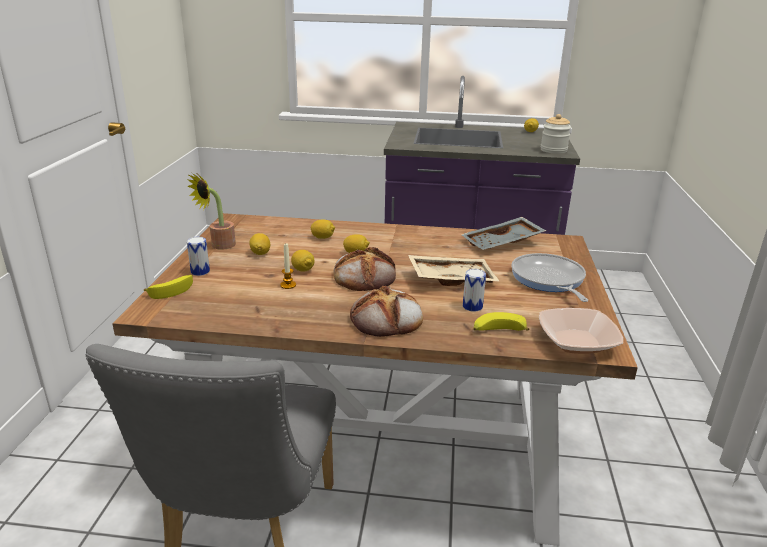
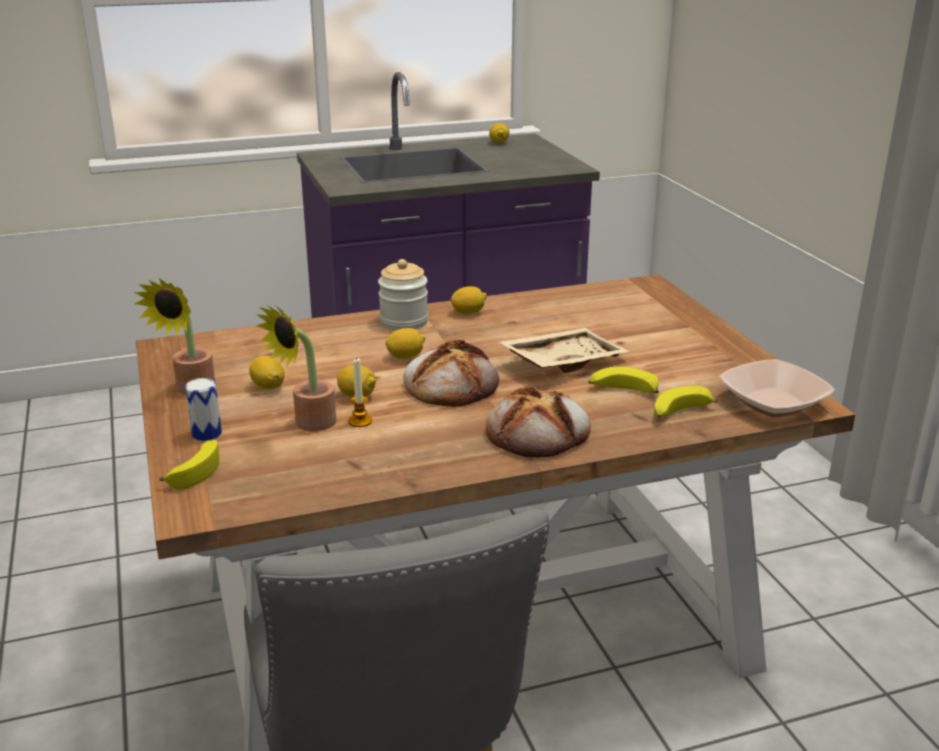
camera: 25 degrees left, 0 degrees up
lemon [311,219,335,239] -> lemon moved to [450,286,487,314]
grey tray [461,217,546,250] -> none
can [463,269,486,312] -> banana [588,367,659,393]
frying pan [511,253,588,302] -> none
jar [541,114,571,154] -> jar moved to [378,259,428,330]
none -> potted plant [256,305,336,431]

